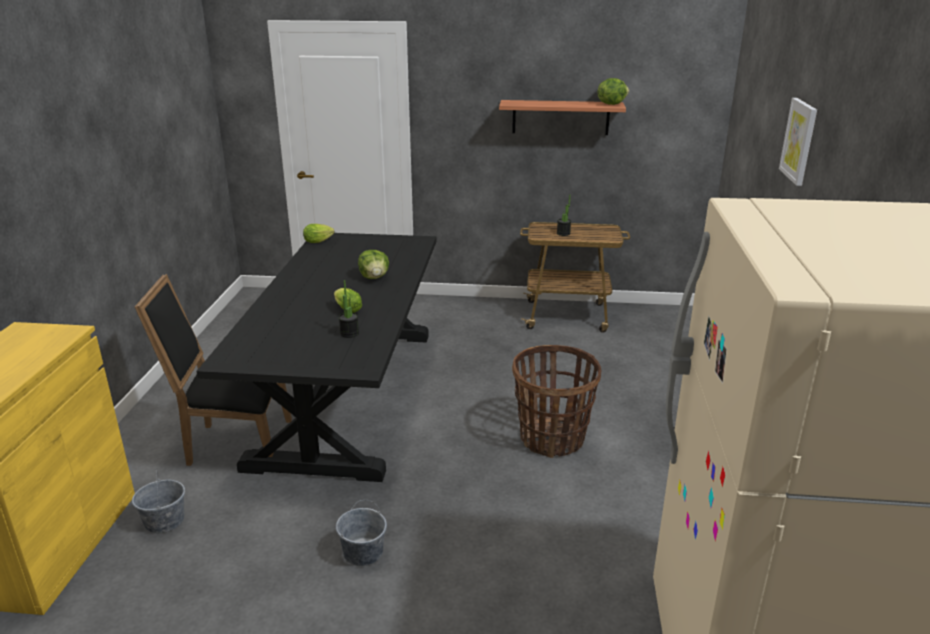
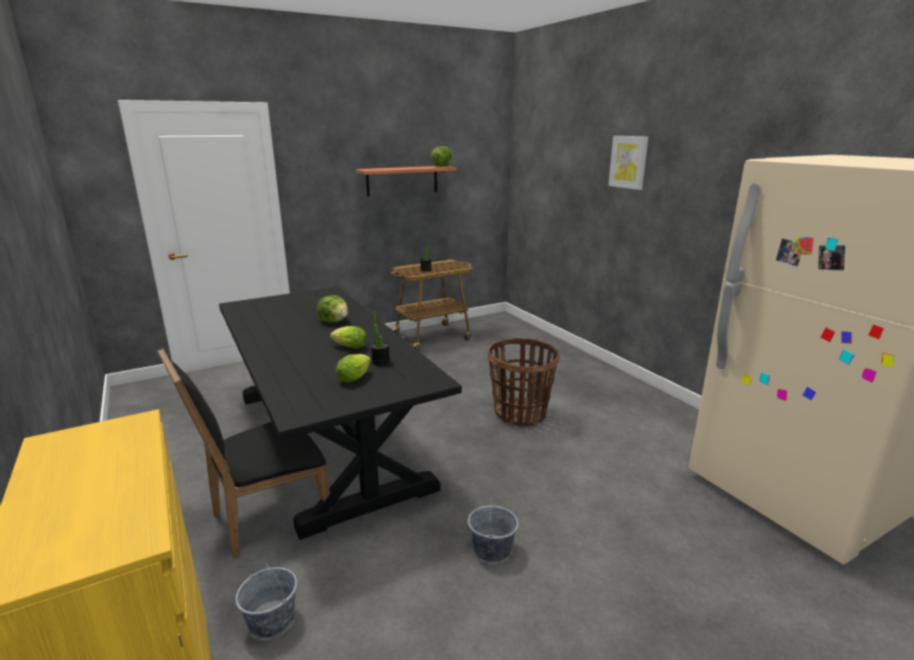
camera: 35 degrees left, 5 degrees down
lettuce [303,224,334,243] -> lettuce moved to [336,354,371,382]

